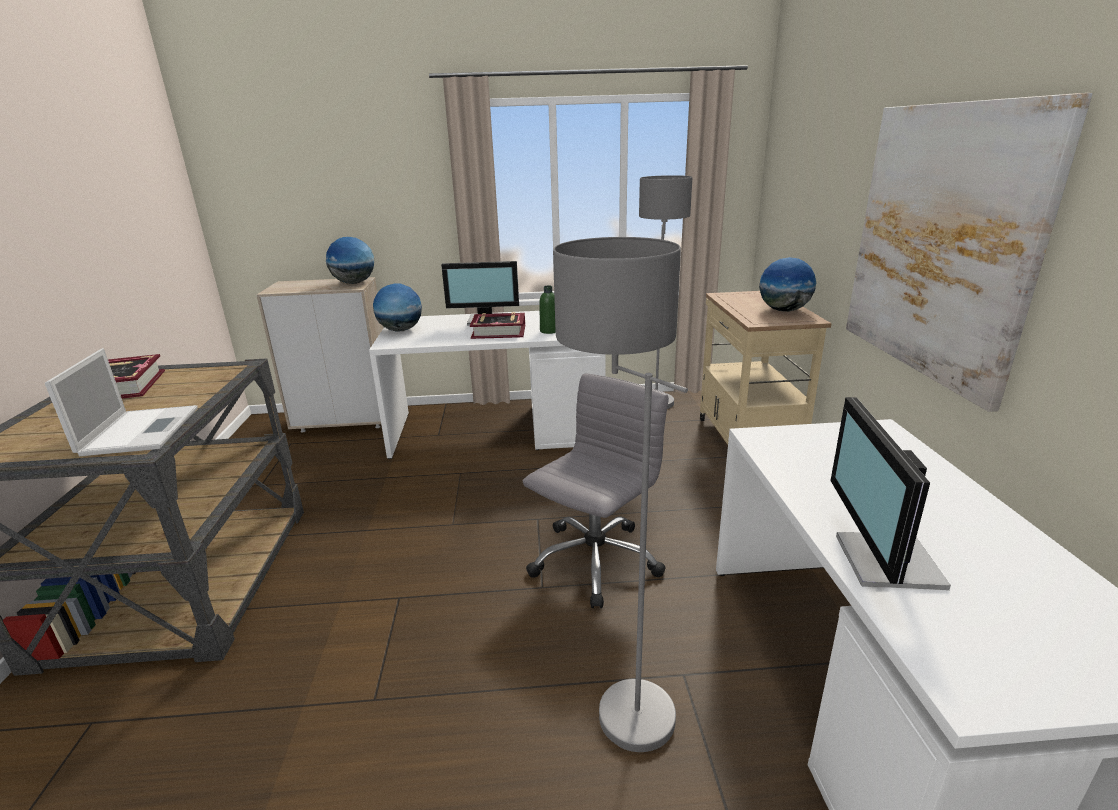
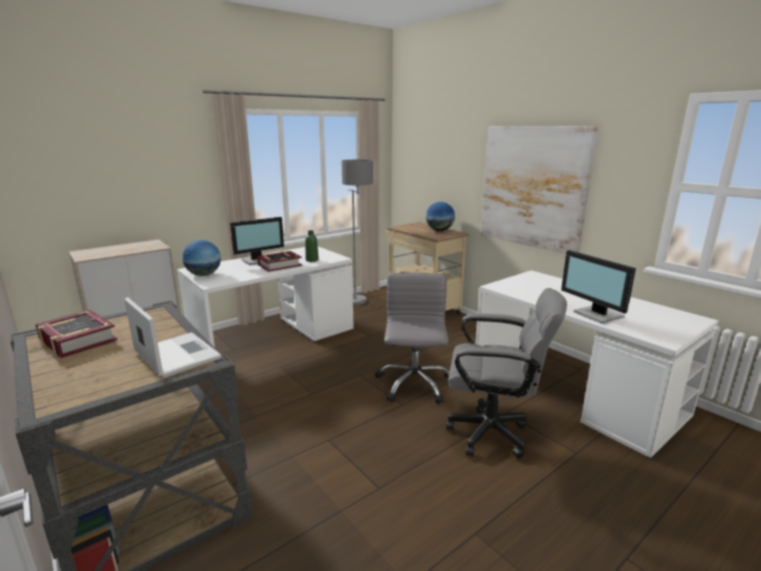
camera: 35 degrees left, 5 degrees down
globe [326,237,374,284] -> none
grey floor lamp [553,237,688,752] -> grey office chair [446,288,567,459]

